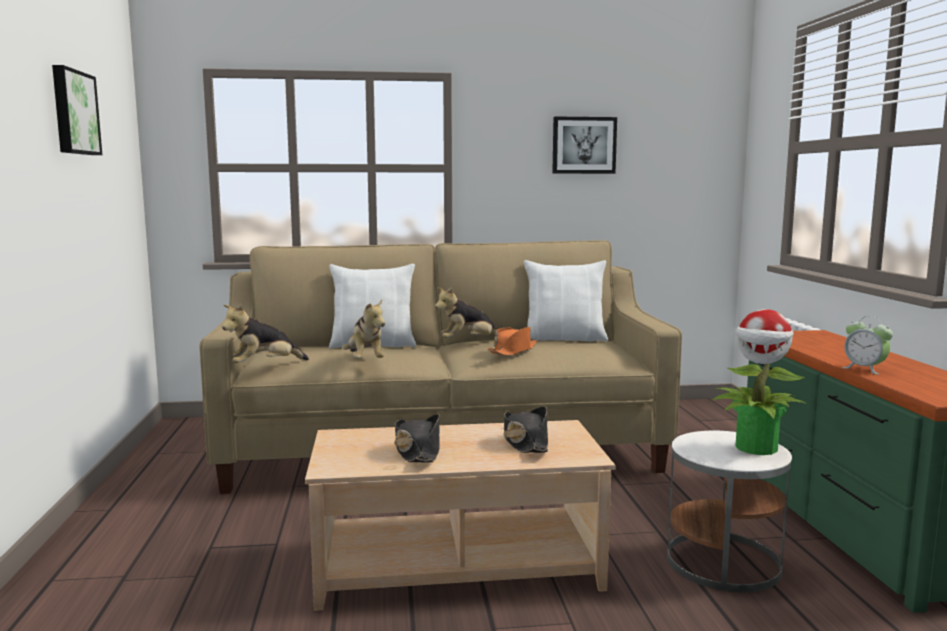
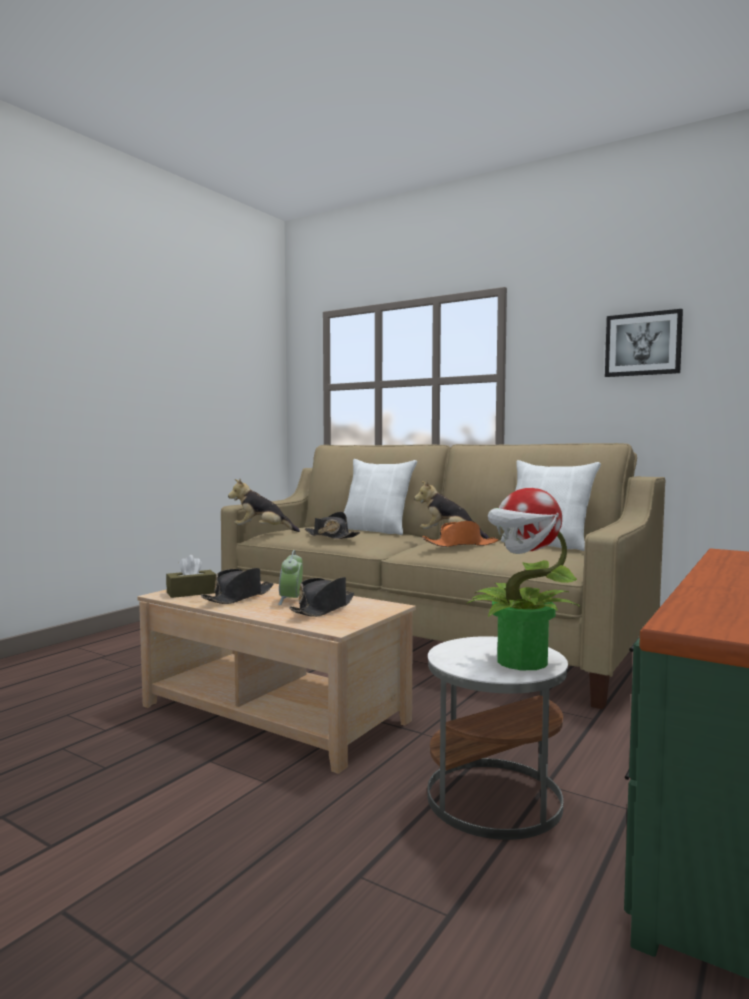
camera: 40 degrees right, 5 degrees down
picture [52,65,102,155] -> none
plush toy [342,299,385,358] -> black hat [305,512,360,539]
alarm clock [842,316,893,375] -> alarm clock moved to [278,550,303,605]
none -> brown tissue box [166,555,216,598]

